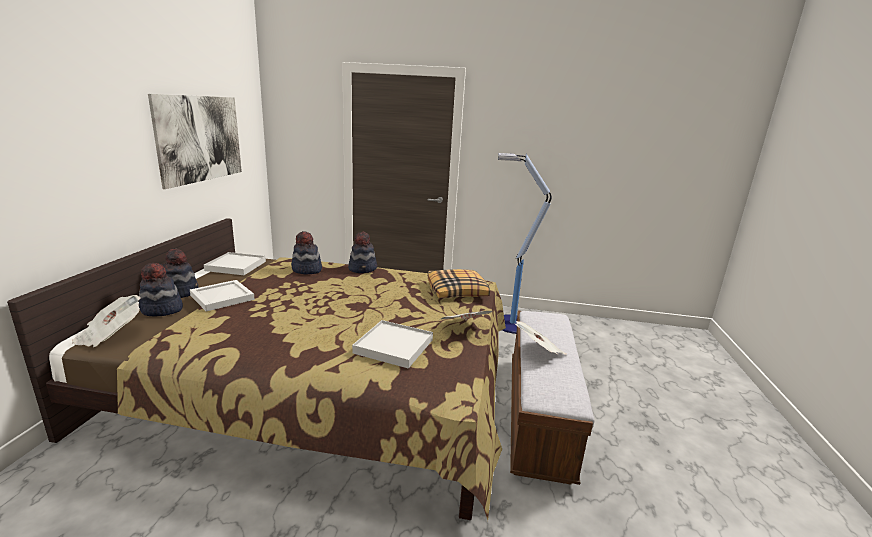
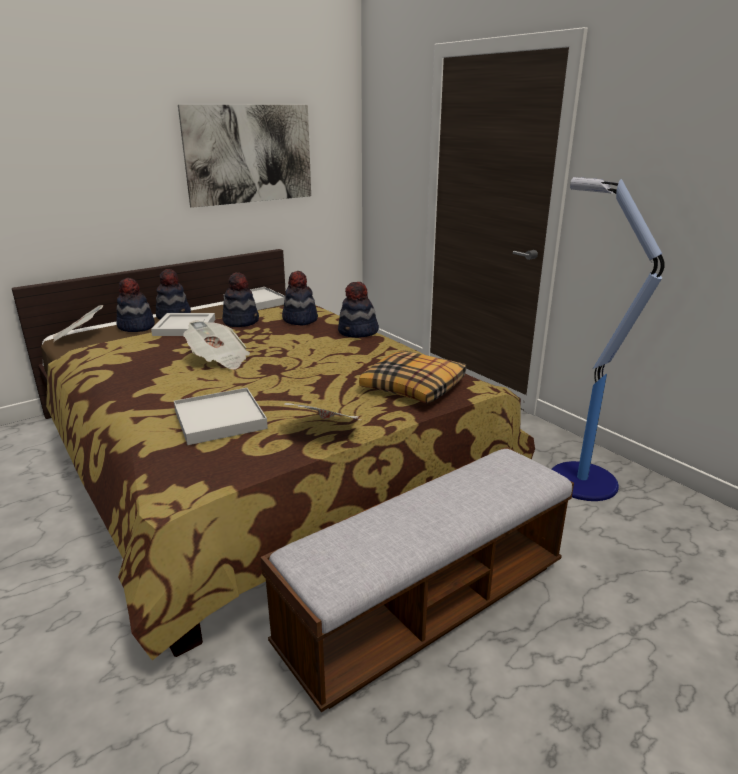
camera: 45 degrees right, 5 degrees up
newspaper [515,321,567,355] -> newspaper moved to [183,320,250,370]
none -> hat [223,272,259,327]

